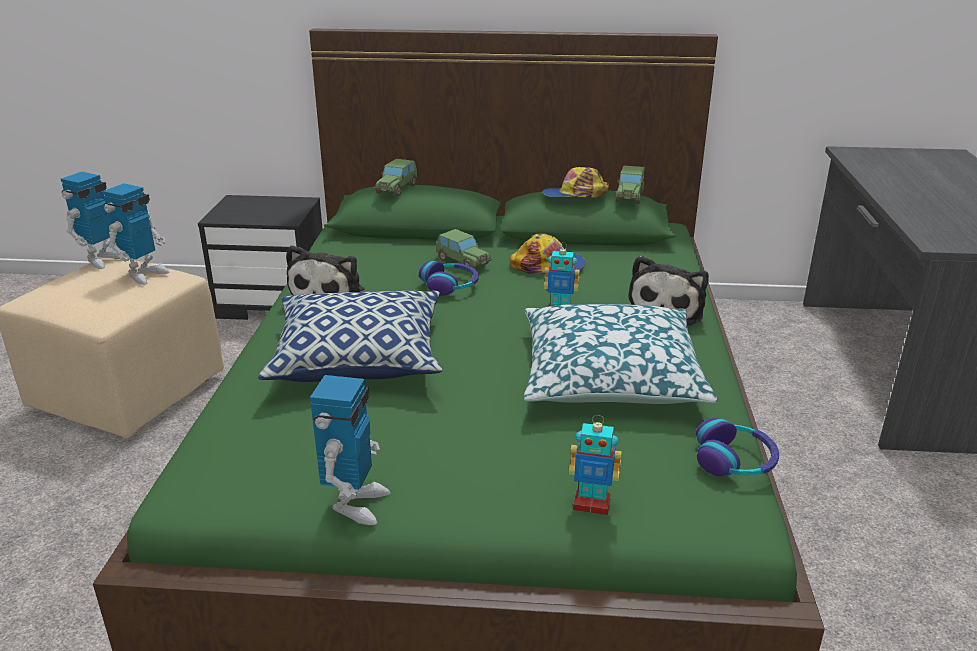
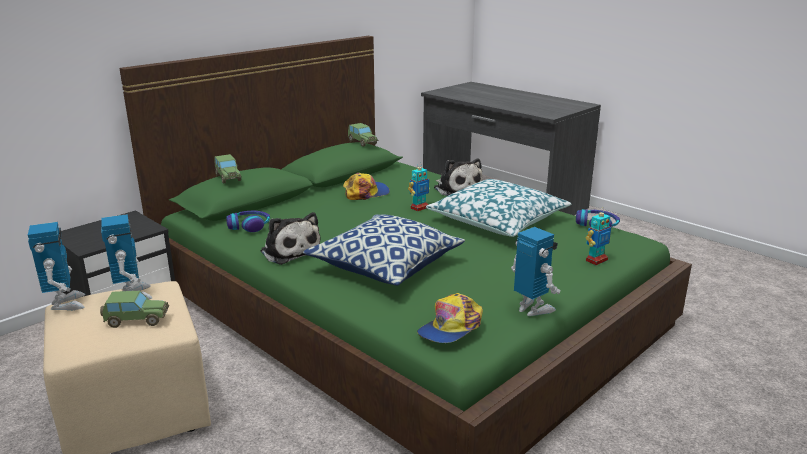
camera: 50 degrees left, 5 degrees down
headphones [419,261,479,296] -> headphones moved to [226,211,270,232]
toy car [436,229,492,272] -> toy car moved to [100,291,169,328]
cap [543,167,609,198] -> cap moved to [417,293,483,343]

